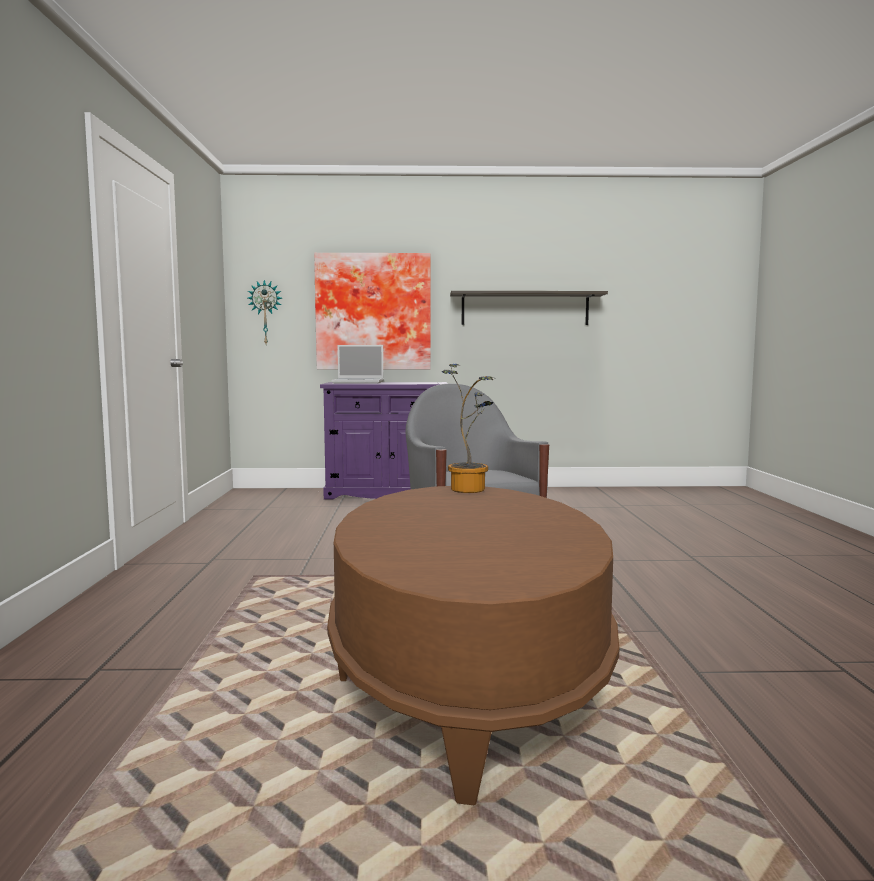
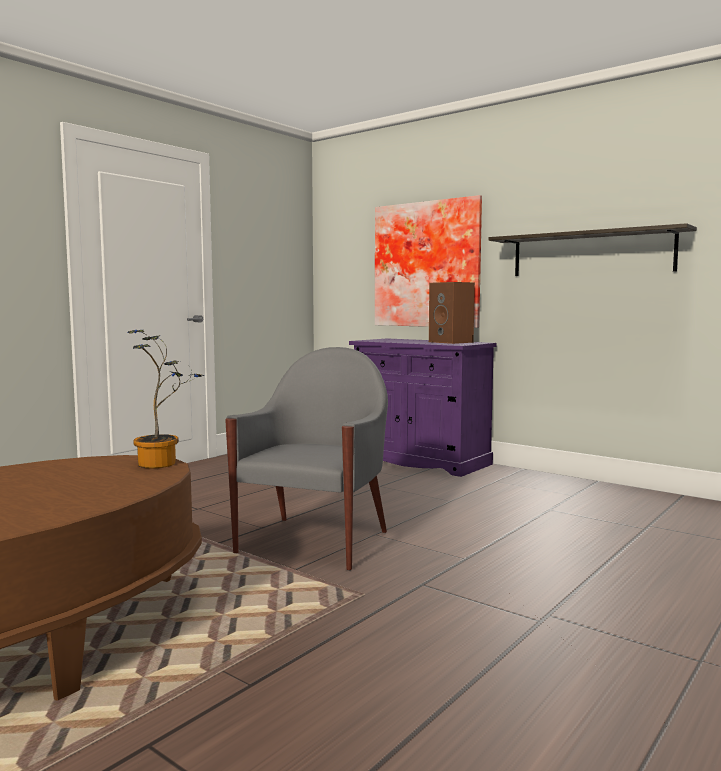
camera: 40 degrees right, 0 degrees up
wall clock [248,280,282,344] -> none
laptop [332,345,384,384] -> none
none -> brown speaker [429,282,475,344]

